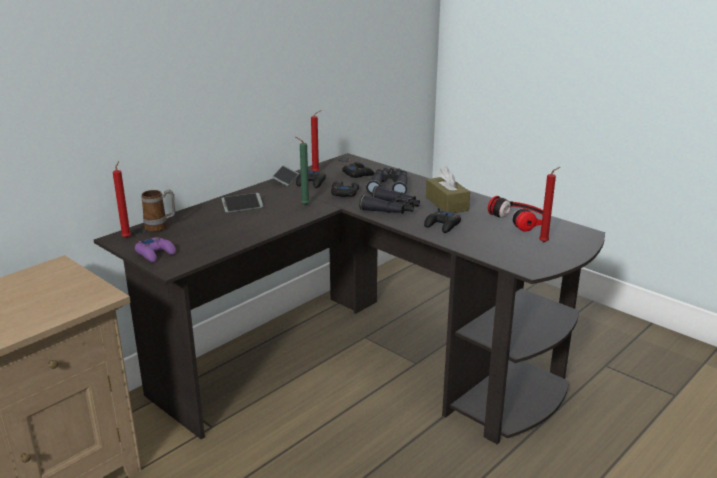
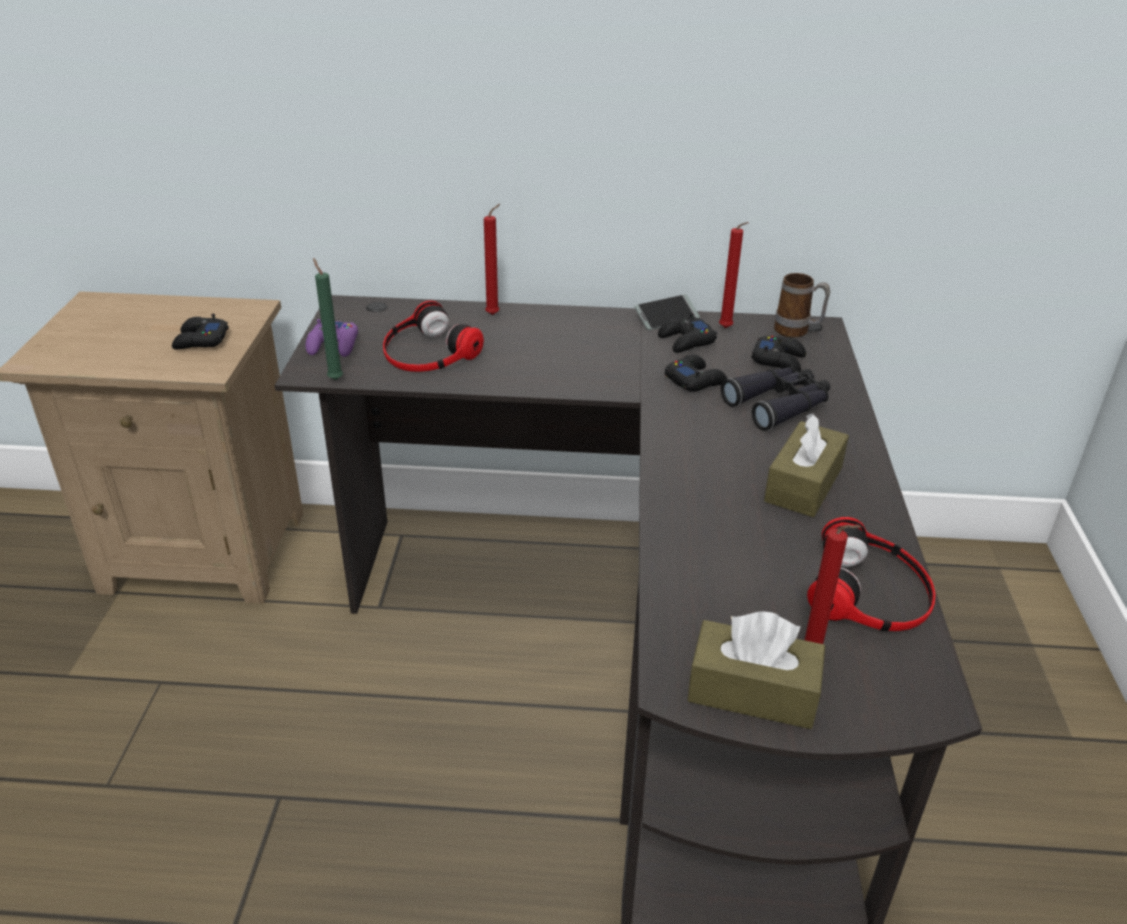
camera: 50 degrees right, 10 degrees up
red candle [113,161,131,238] -> red candle moved to [484,204,500,315]
mug [141,190,175,232] -> mug moved to [774,273,830,338]
phone [221,193,263,213] -> none
green candle [296,137,310,205] -> green candle moved to [313,258,343,380]
black binoculars [359,186,420,214] -> none
black game controller [424,208,461,233] -> black game controller moved to [172,314,229,349]
none -> headphones [383,301,484,372]
none -> brown tissue box [687,611,825,729]

